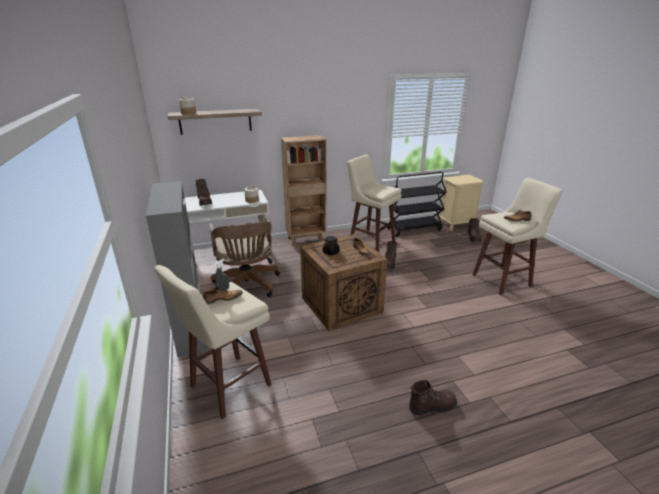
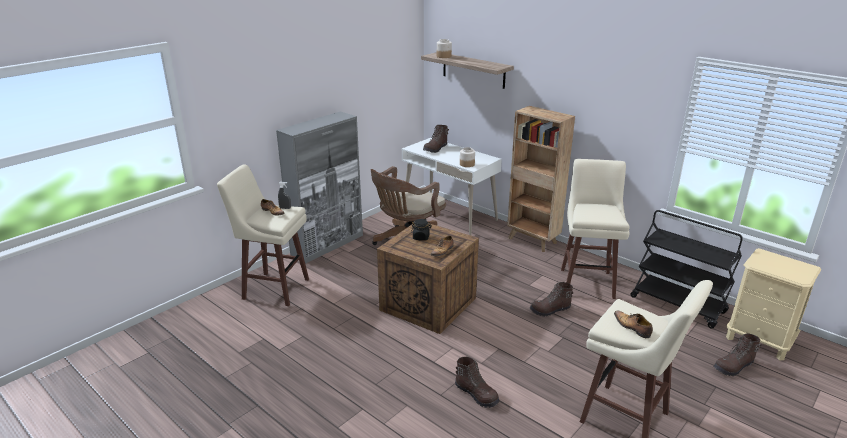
camera: 60 degrees right, 0 degrees up
brown boot [409,380,457,415] -> brown boot moved to [455,357,499,408]

